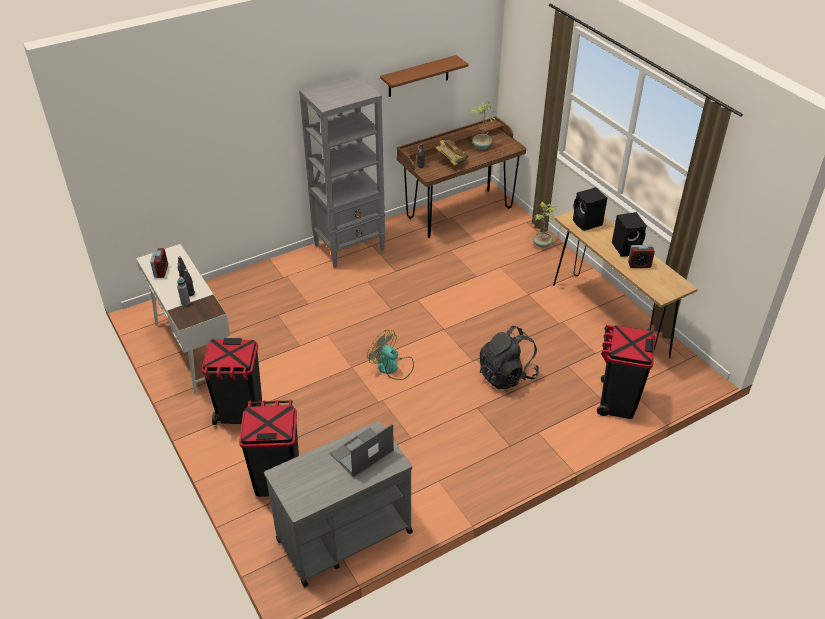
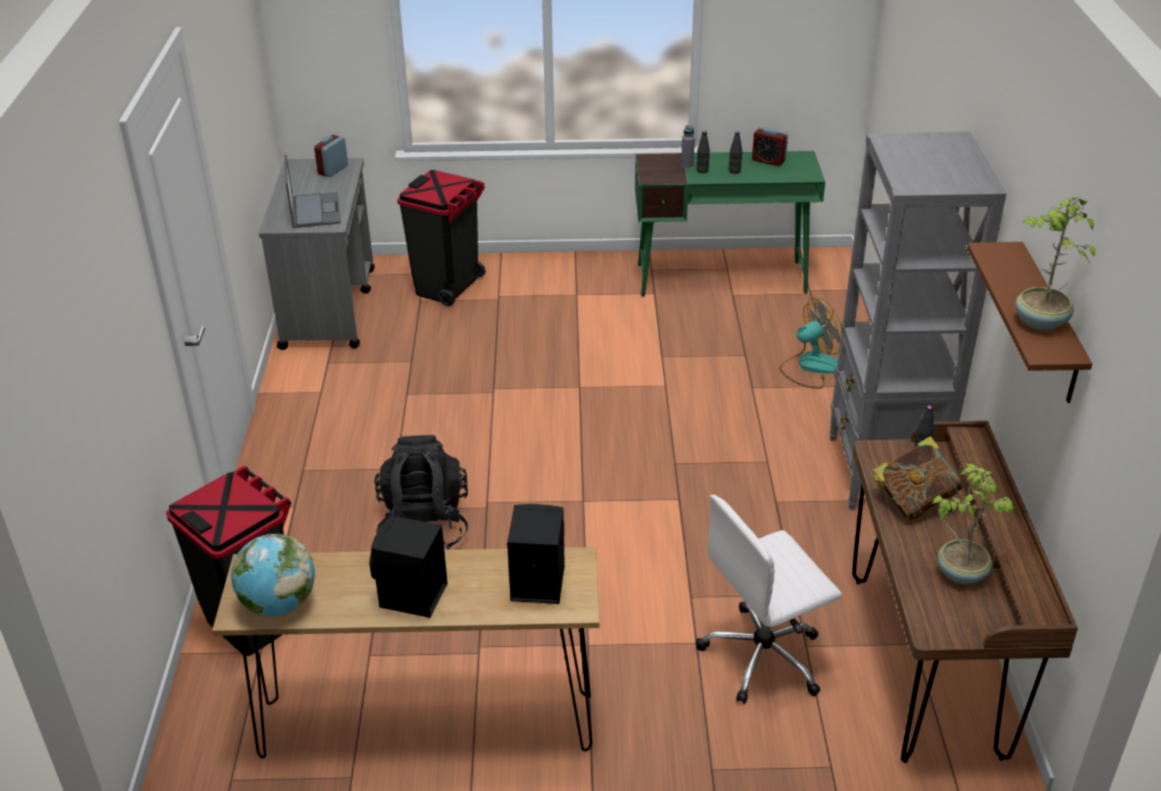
camera: 120 degrees right, 5 degrees down
white desk [136,244,230,394] -> green desk [635,151,825,297]
black trash can [201,338,262,425] -> none
fan [367,330,414,380] -> fan moved to [779,298,841,389]
potted plant [533,202,557,248] -> potted plant moved to [1016,196,1095,331]
alarm clock [628,245,655,268] -> alarm clock moved to [314,135,348,177]
none -> globe [231,534,315,616]
none -> white office chair [696,495,842,704]

